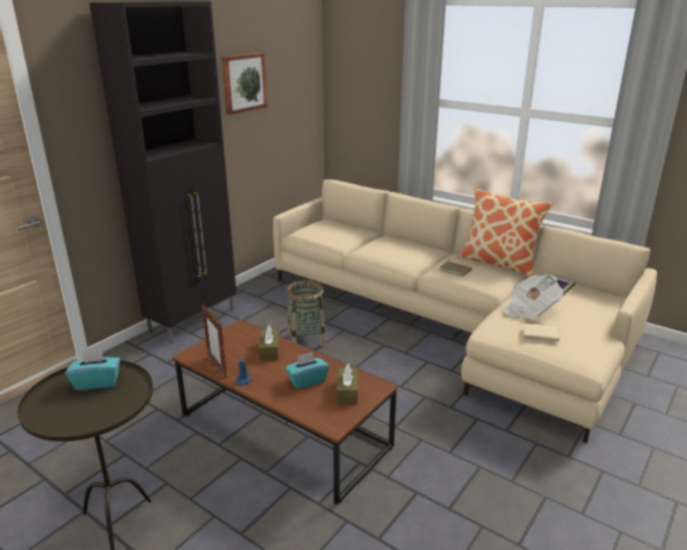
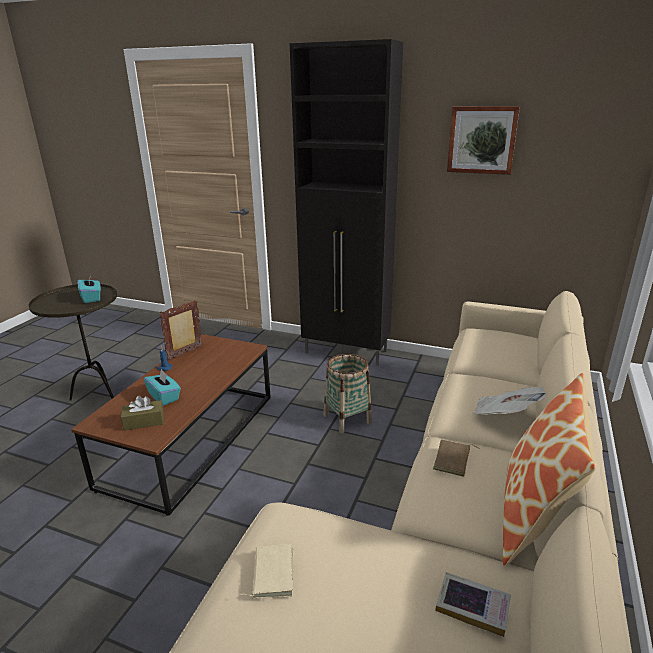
camera: 75 degrees right, 0 degrees up
brown tissue box [259,325,279,360] -> none
newspaper [504,275,563,320] -> newspaper moved to [472,387,547,415]

